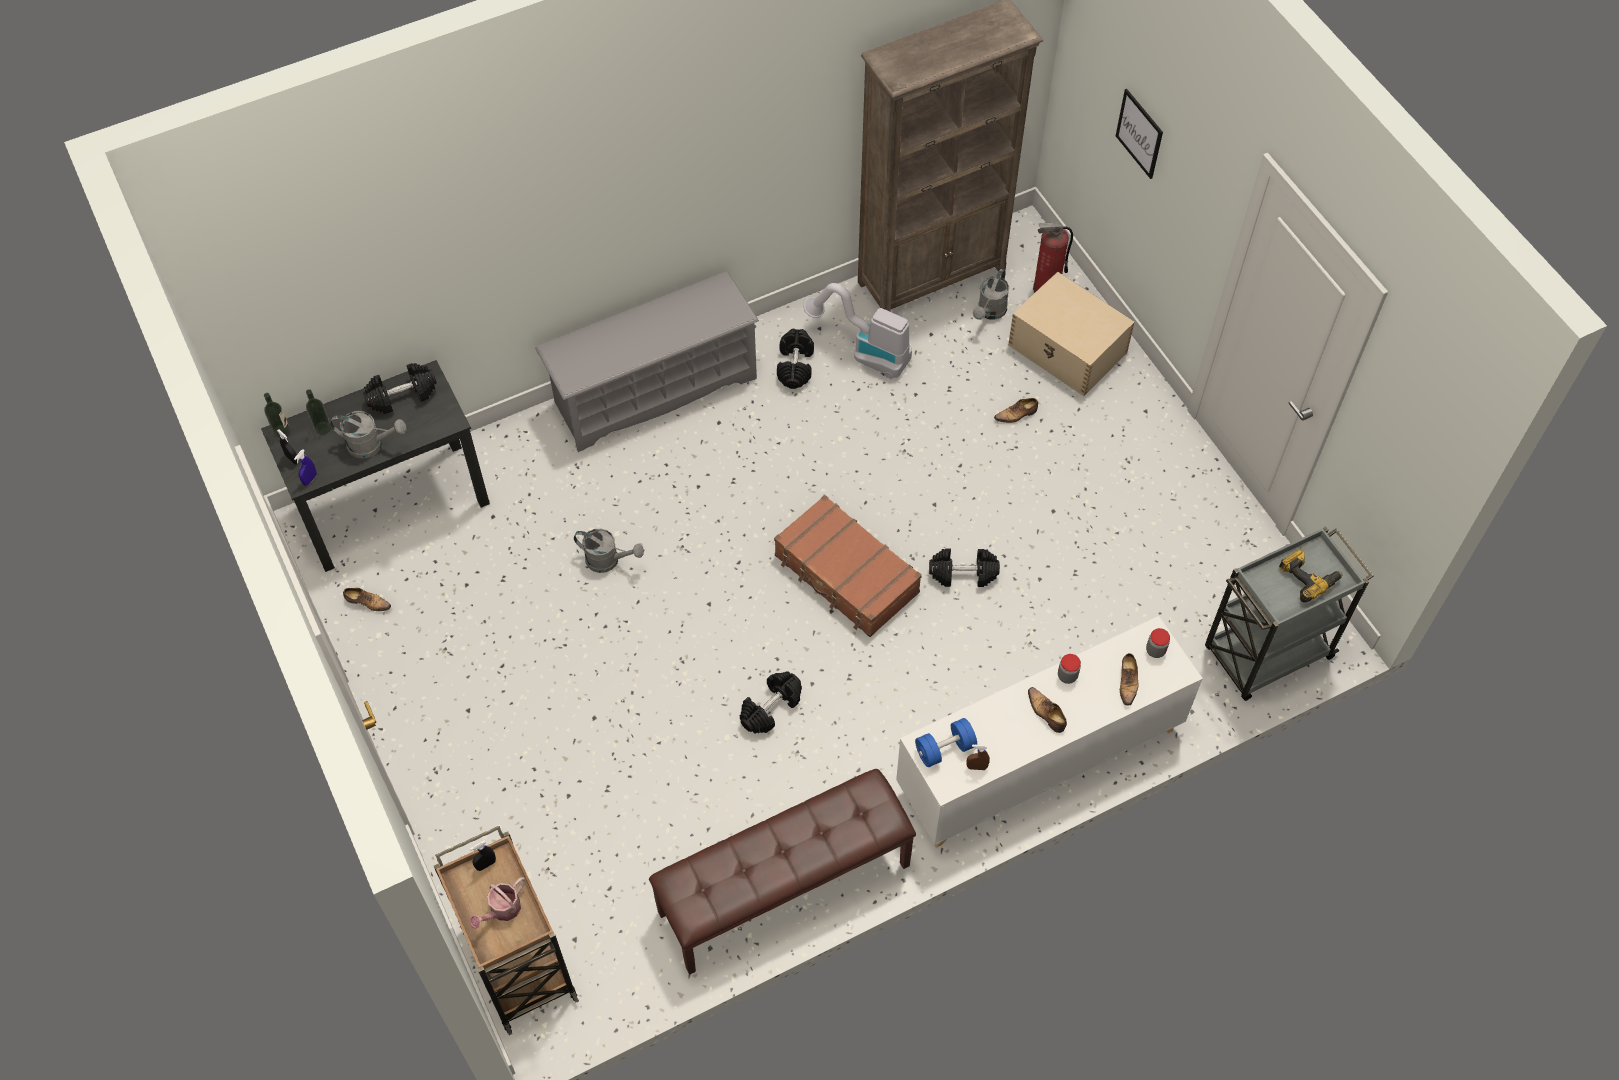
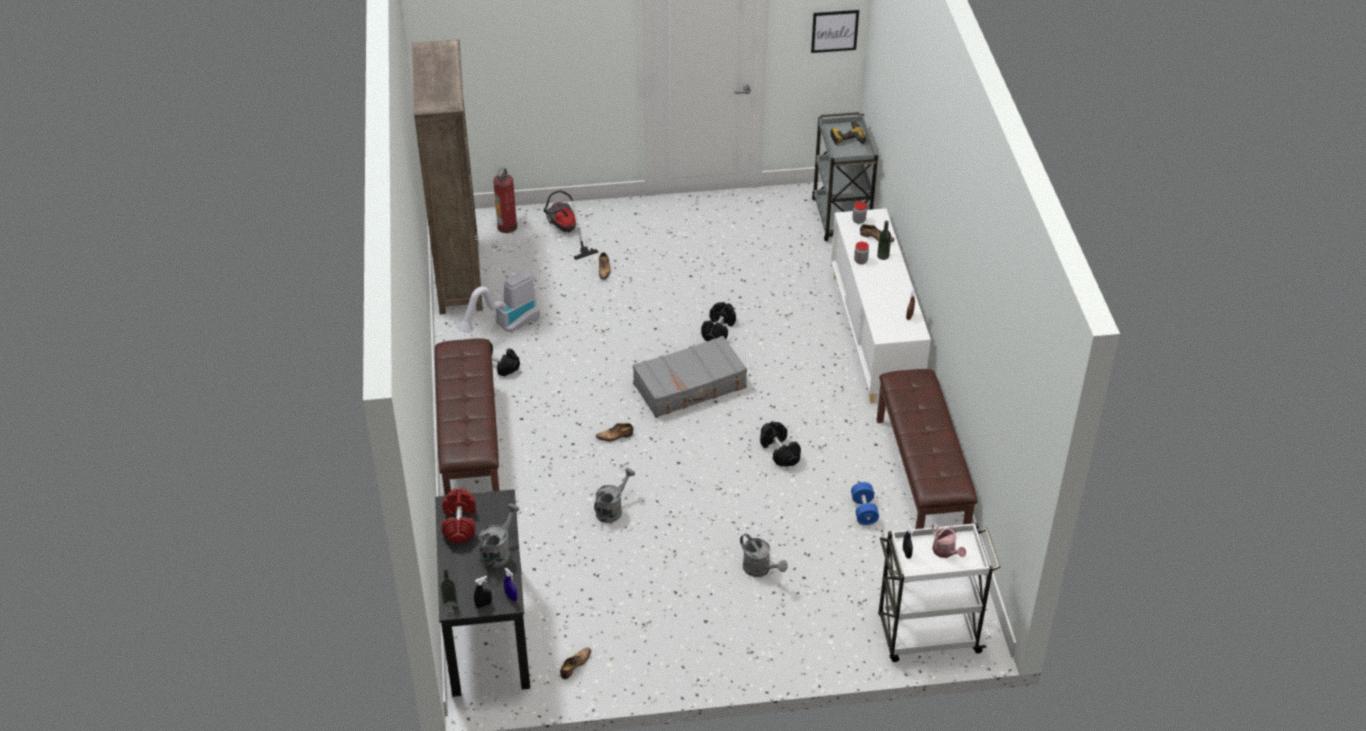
camera: 70 degrees left, 15 degrees down
bottle [306,389,331,435] -> bottle moved to [877,221,891,260]
black dumbbell [363,363,437,414] -> red dumbbell [442,488,476,543]
brown cart [434,826,579,1035] -> white cart [878,523,1001,662]
grey shoe rack [535,271,759,452] -> brown bench [435,338,500,496]
brown suitcase [774,495,922,637] -> grey suitcase [633,336,747,418]
blue dumbbell [915,718,977,767] -> blue dumbbell moved to [851,482,879,525]
grey watering can [973,269,1009,320] -> grey watering can moved to [740,534,788,577]
beige storage box [1008,271,1135,396] -> vacuum cleaner [544,191,598,260]
shoe [1028,687,1067,733] -> shoe moved to [596,423,633,441]
picture [1116,89,1163,179] -> picture moved to [811,10,859,53]

